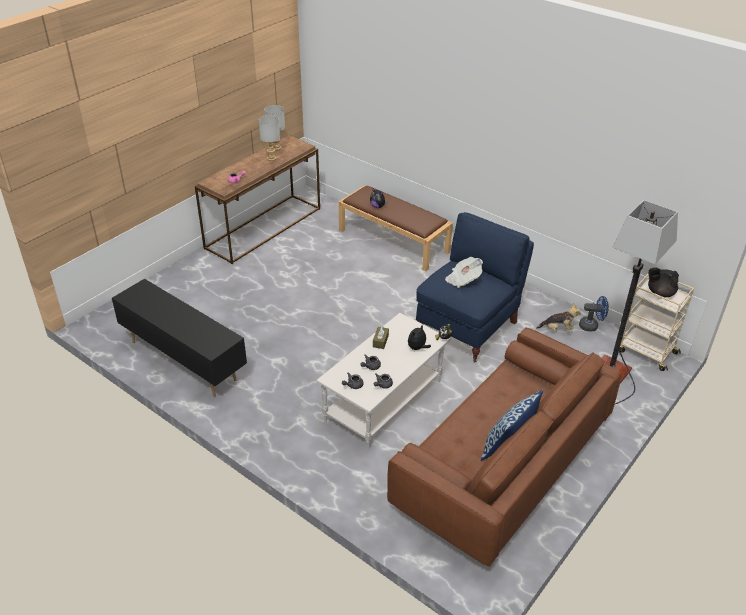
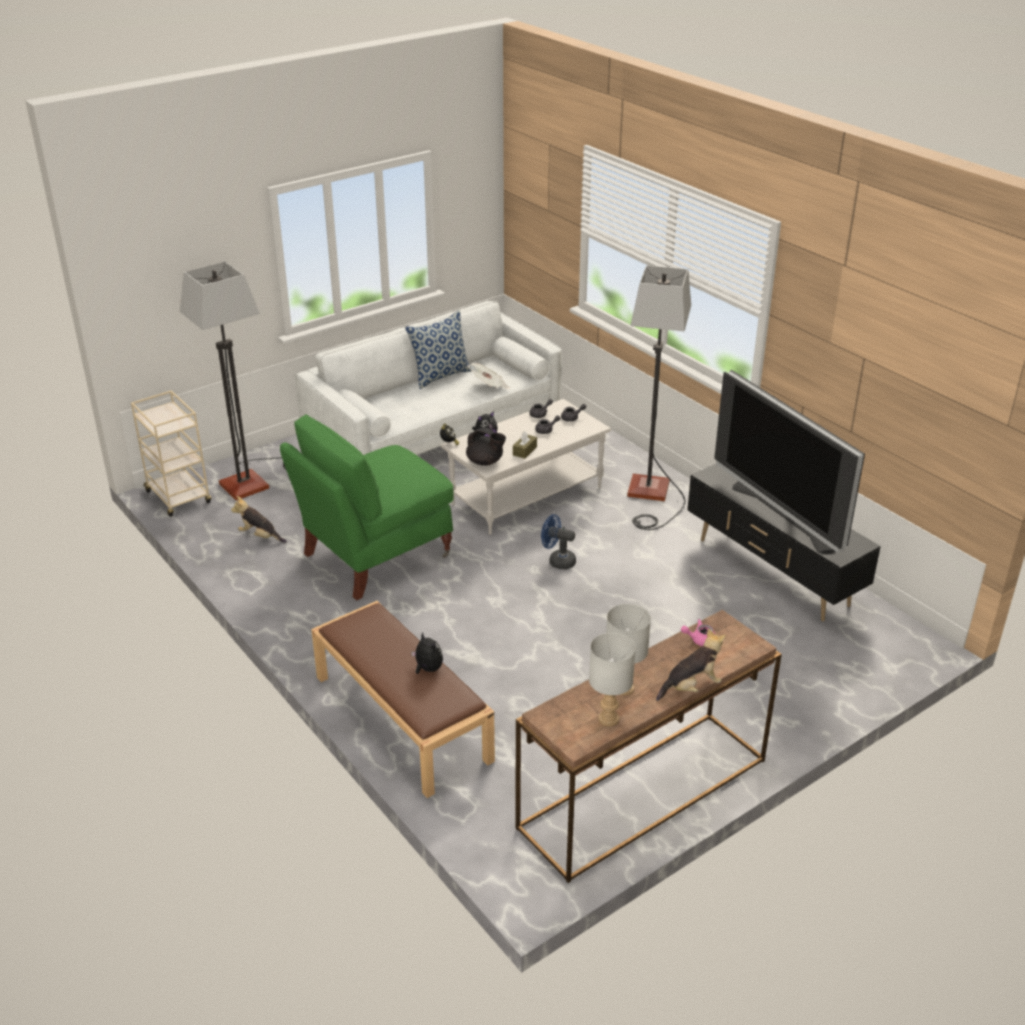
camera: 165 degrees left, 5 degrees down
brown sofa [387,327,622,567] -> white sofa [295,301,563,455]
blue armchair [416,212,534,362] -> green armchair [280,414,454,601]
newspaper [445,257,483,288] -> newspaper moved to [467,363,510,389]
blue fan [579,296,609,332] -> blue fan moved to [541,514,576,569]
black teapot [648,267,679,297] -> black teapot moved to [466,427,506,466]
none -> floor lamp [627,265,691,530]
none -> plush toy [656,628,726,701]
none -> television [714,370,865,553]

